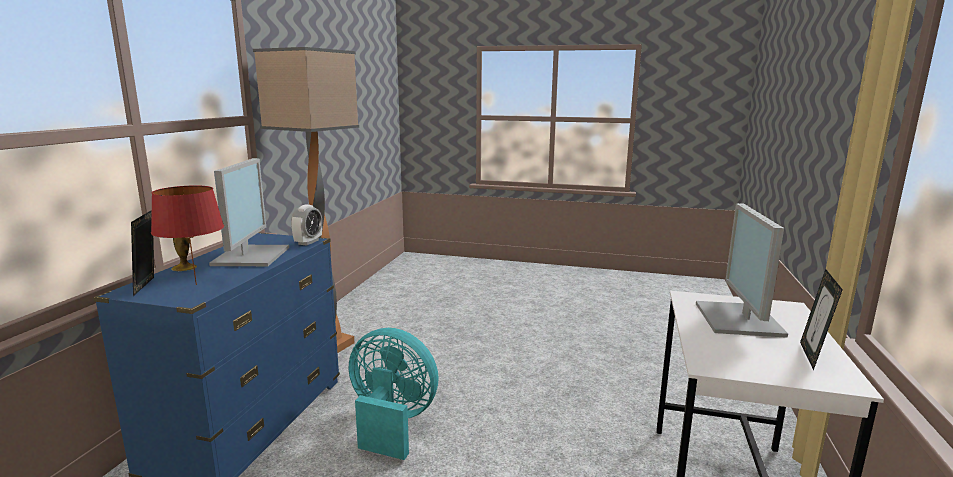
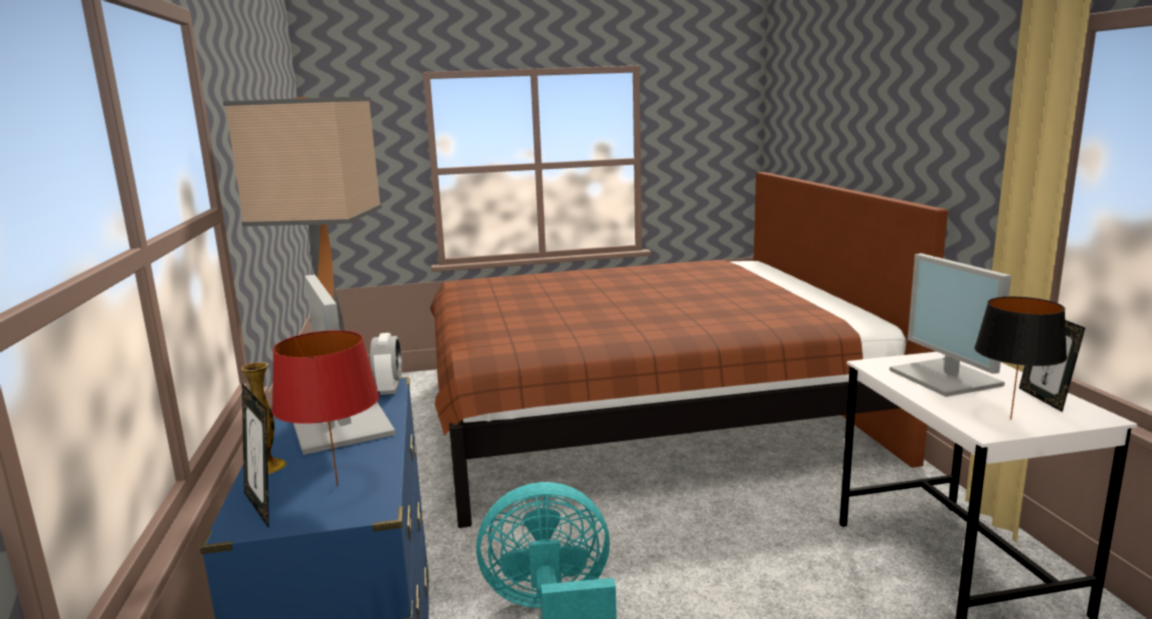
camera: 25 degrees left, 0 degrees up
none -> brown bed [430,172,948,528]
none -> black table lamp [974,297,1067,420]

